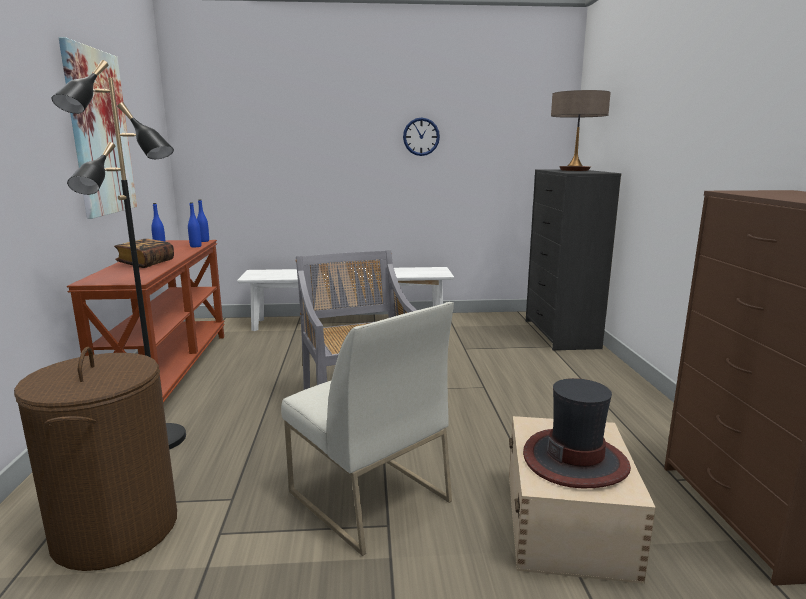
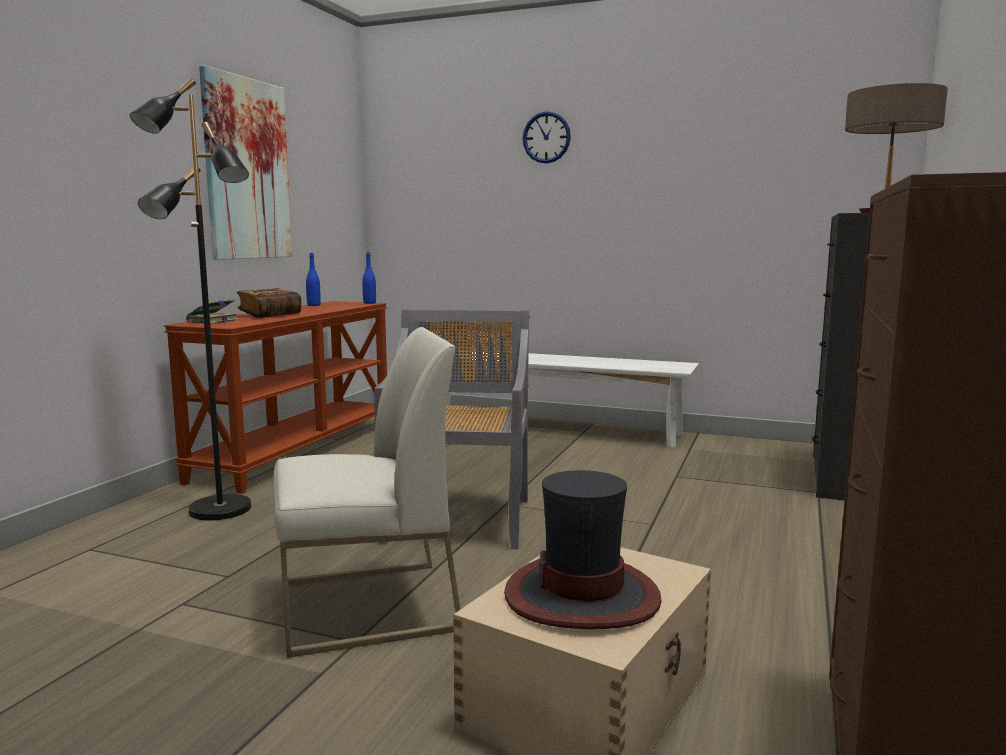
camera: 25 degrees right, 5 degrees down
brown laundry basket [14,347,177,571] -> none
blue bottle [188,202,201,247] -> none
white chair [281,302,454,556] -> white chair turned 90 degrees counterclockwise [273,327,461,658]
wall clock [403,117,440,156] -> wall clock moved to [523,111,571,164]
none -> book [185,299,239,324]

